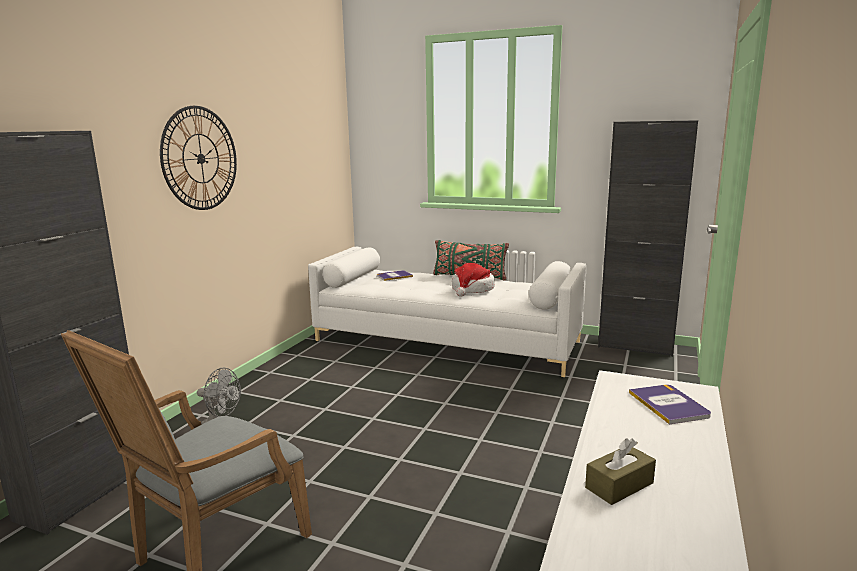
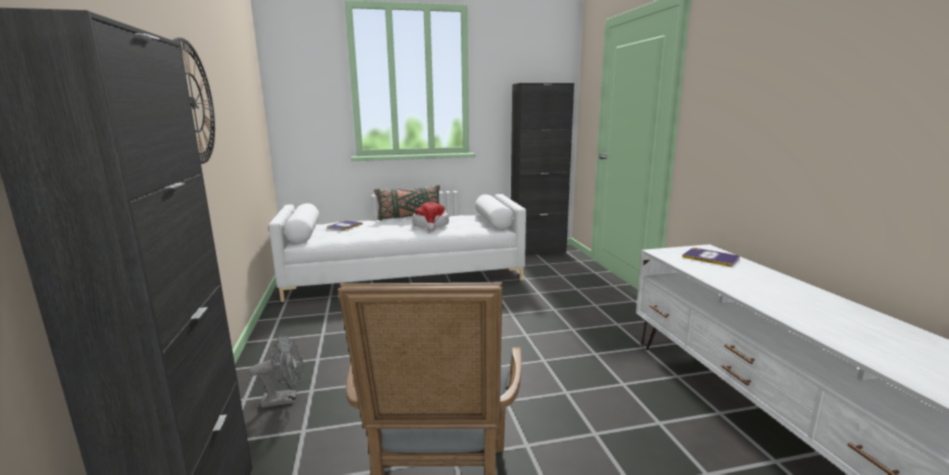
camera: 35 degrees left, 0 degrees up
brown tissue box [585,438,656,505] -> none

